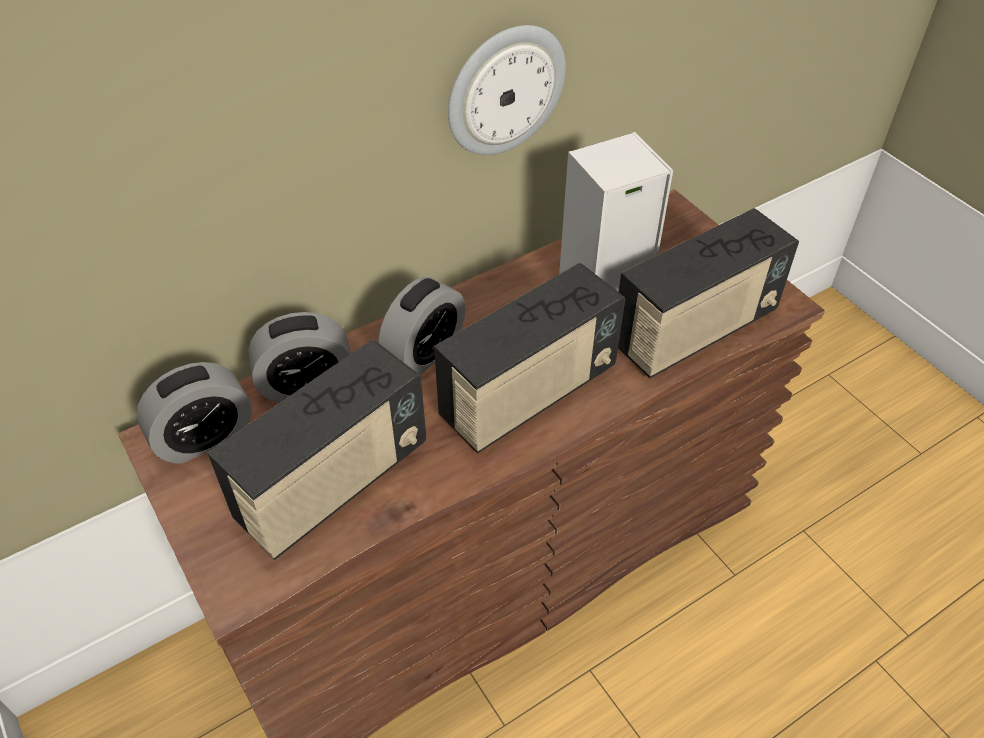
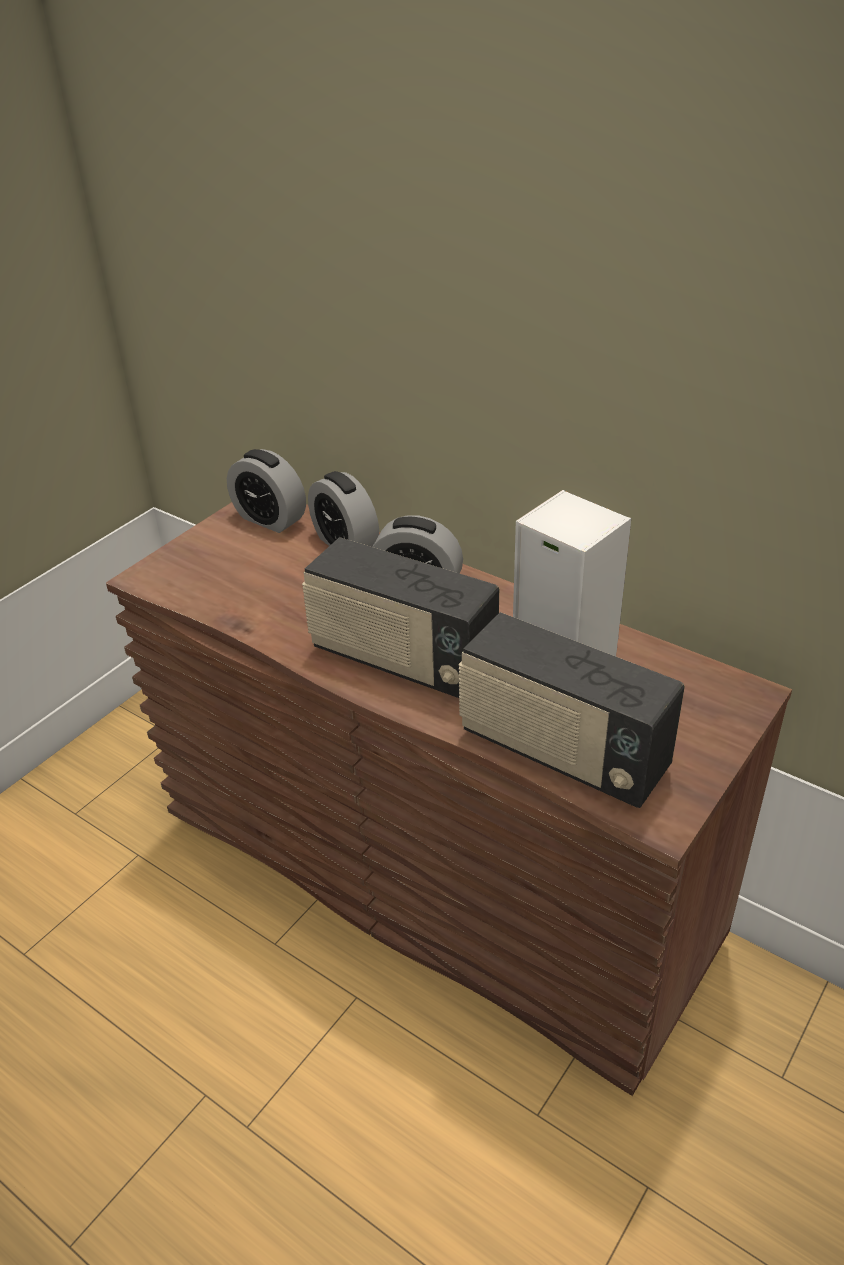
camera: 70 degrees right, 10 degrees down
radio [208,339,426,560] -> none
wall clock [448,25,566,155] -> none

